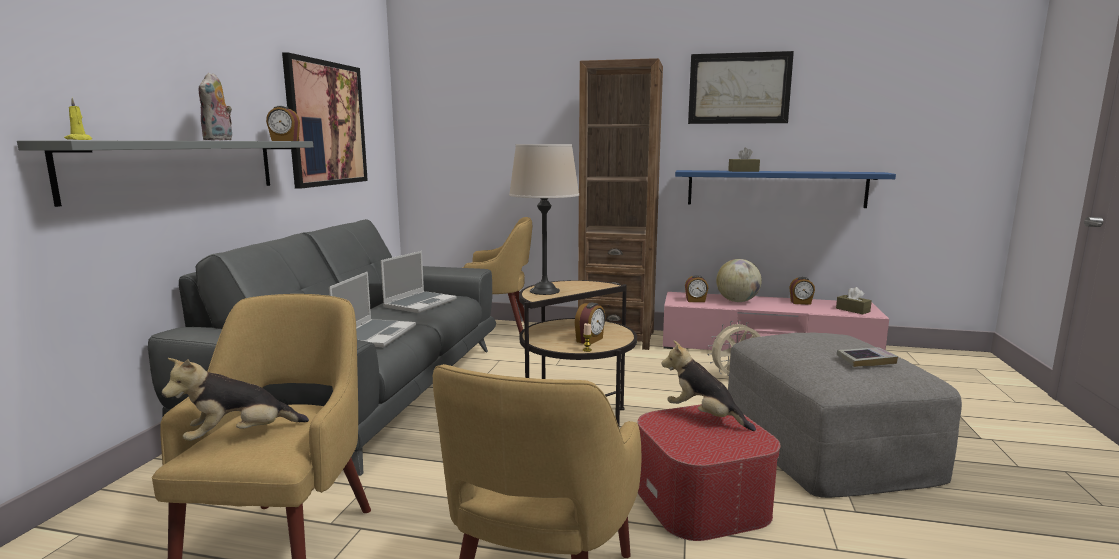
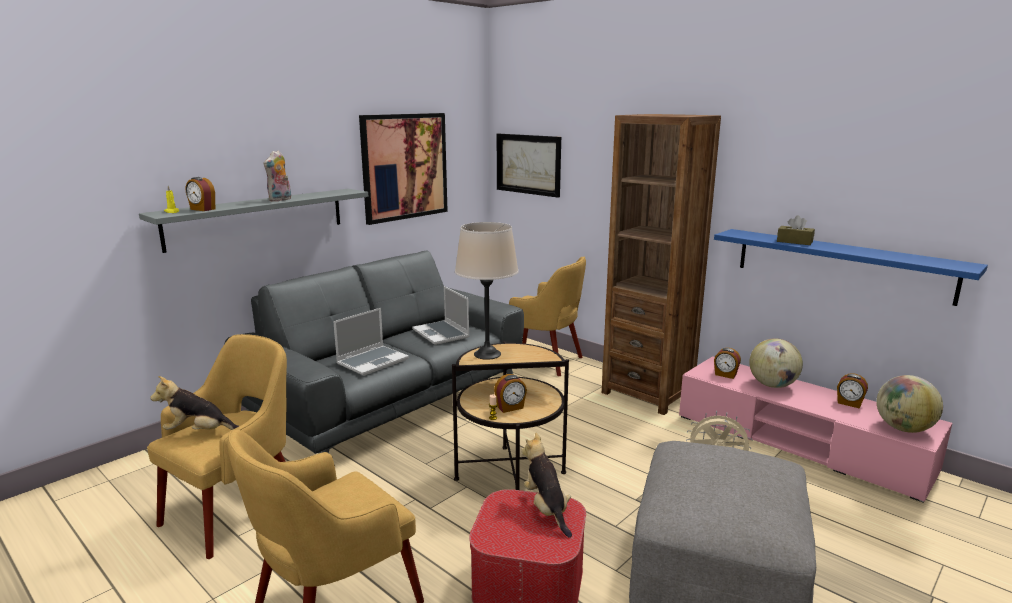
camera: 30 degrees right, 5 degrees up
alarm clock [266,106,300,141] -> alarm clock moved to [186,177,215,211]
laptop [381,251,457,313] -> laptop turned 90 degrees clockwise [412,286,469,345]
picture [688,51,794,124] -> picture moved to [497,134,561,198]
brown tissue box [836,287,872,314] -> globe [876,375,943,433]
book [837,347,898,367] -> none

